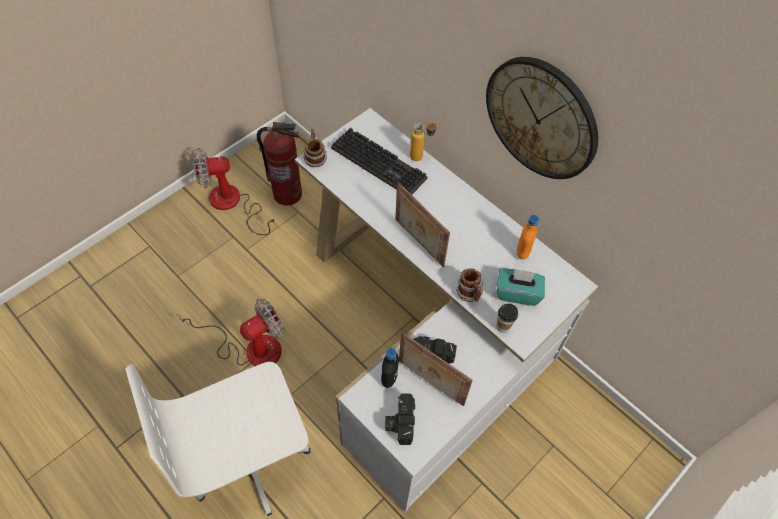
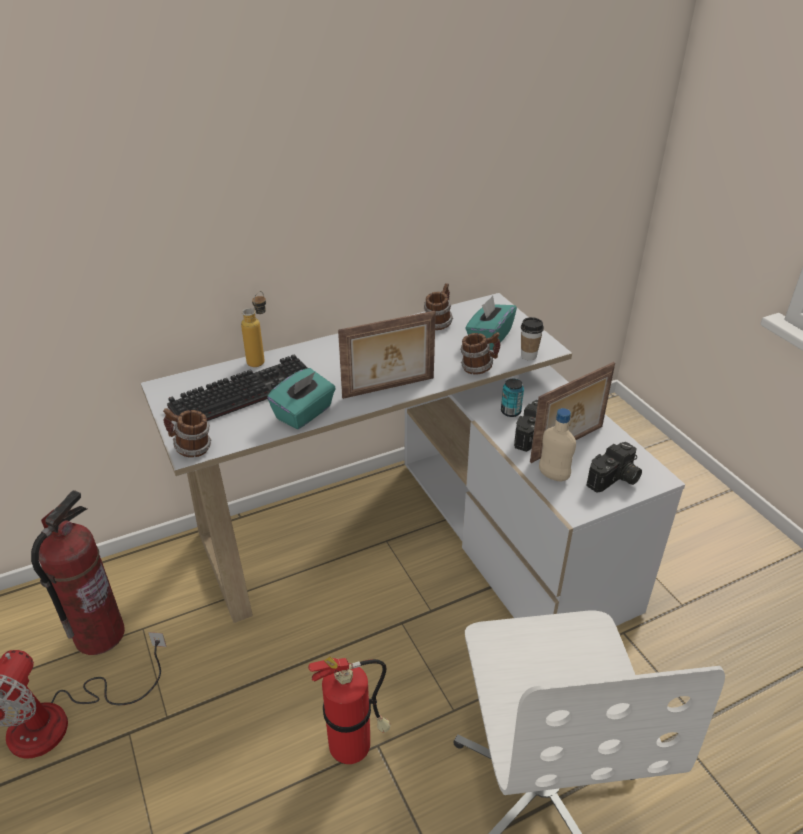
camera: 70 degrees left, 20 degrees down
fan [178,299,285,366] -> fire extinguisher [308,657,391,764]
black bottle [381,348,399,388] -> beige bottle [539,408,576,482]
camera [385,393,415,445] -> camera turned 60 degrees counterclockwise [586,442,642,493]
wall clock [486,57,598,179] -> none
orange bottle [517,215,539,260] -> mug [424,283,453,330]
none -> turquoise tissue box [267,368,336,429]
none -> can [501,379,524,417]

